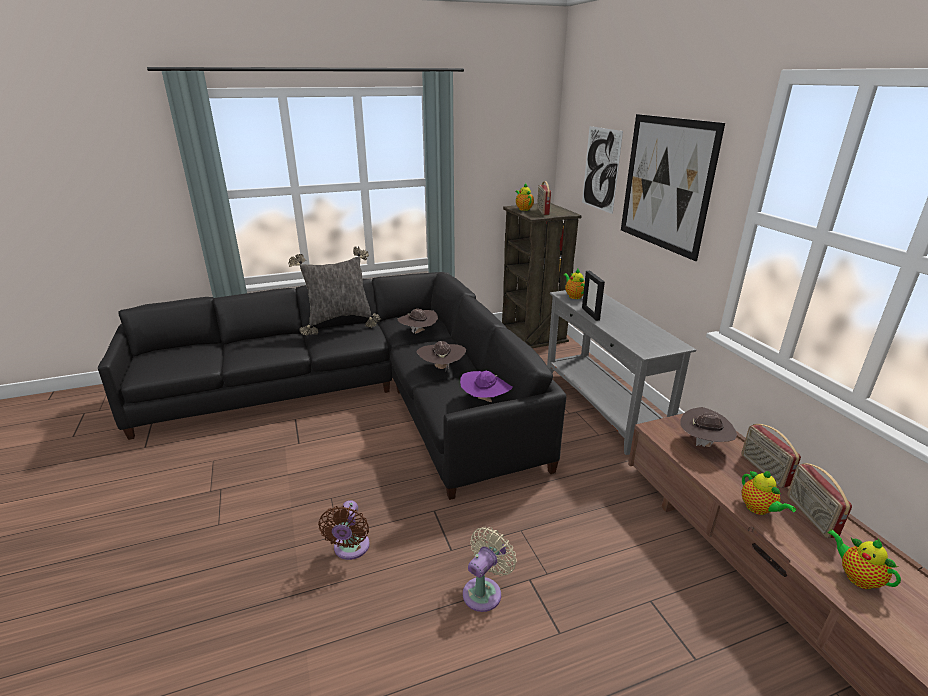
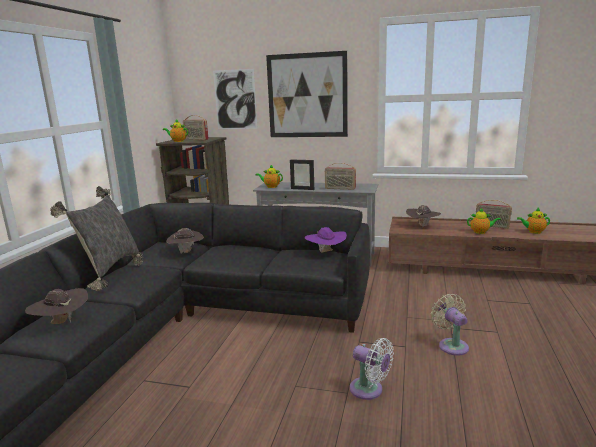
camera: 55 degrees left, 10 degrees down
brown fan [318,500,370,560] -> white fan [350,338,394,400]
brown hat [416,341,466,369] -> brown hat moved to [25,289,88,324]
radio [741,424,801,488] -> radio moved to [325,163,356,190]

